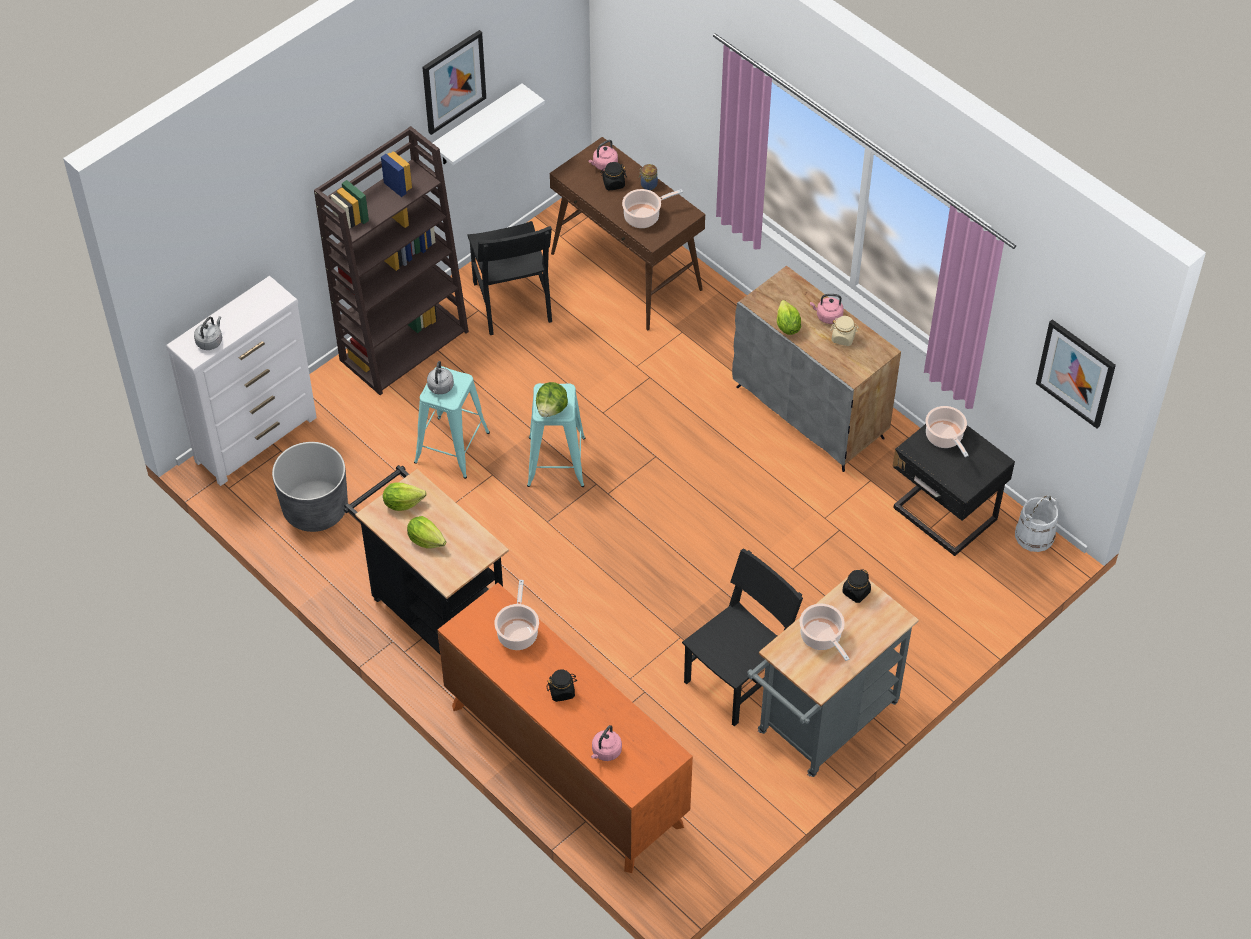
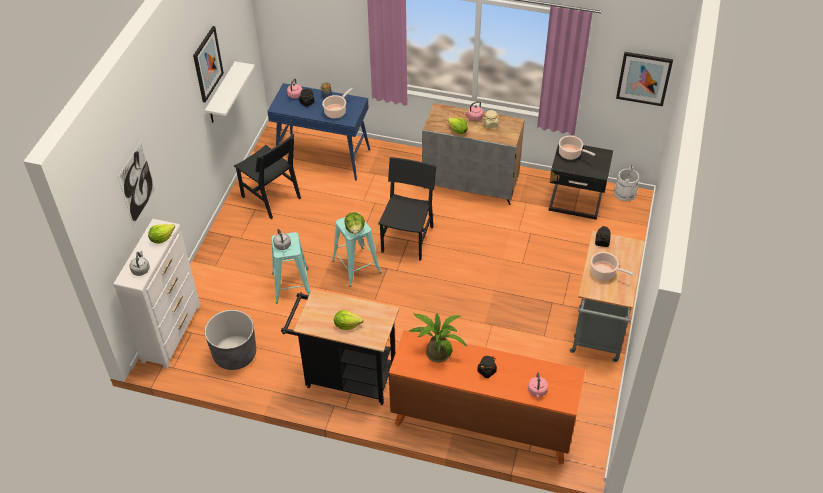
camera: 30 degrees left, 5 degrees down
brown bookcase [314,126,469,395] -> none
lettuce [383,483,427,511] -> lettuce moved to [148,224,175,244]
cooking pot [494,580,539,650] -> potted plant [408,313,467,363]
brown console table [550,137,705,330] -> blue console table [267,83,370,181]
black chair [682,548,803,726] -> black chair moved to [378,157,436,261]
none -> picture [118,140,156,226]

